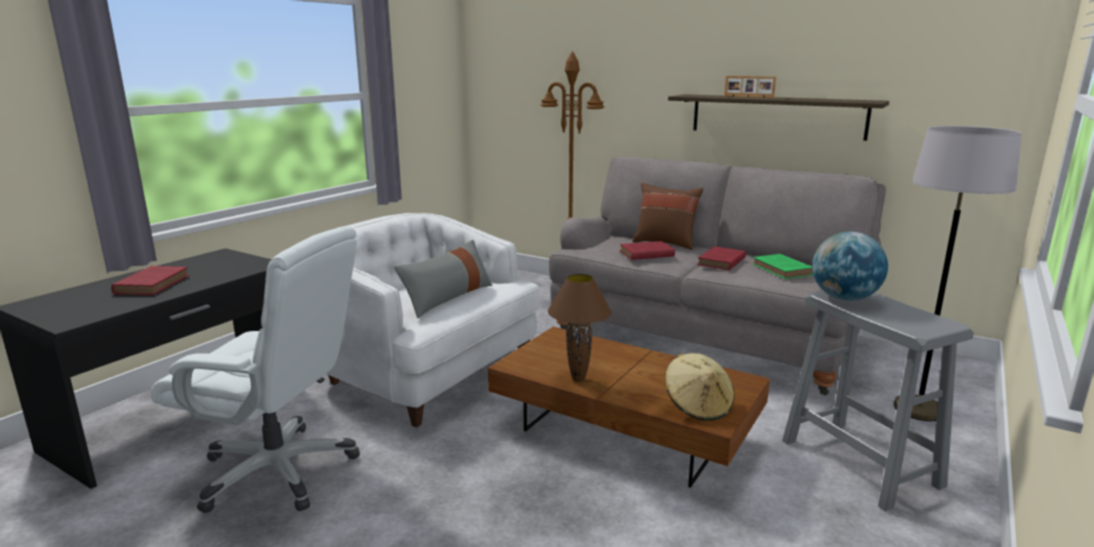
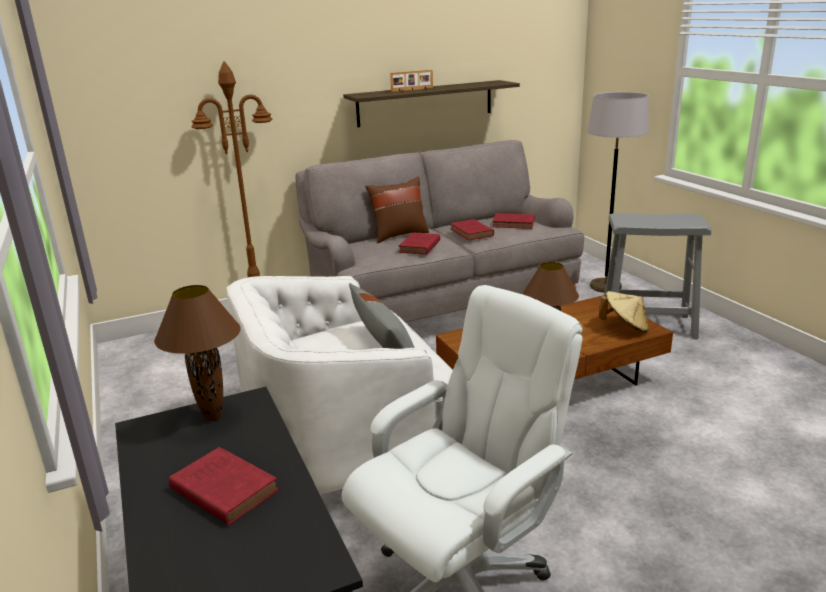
camera: 55 degrees left, 5 degrees up
green book [753,254,813,279] -> red book [492,213,535,229]
globe [812,231,888,301] -> none
none -> brown table lamp [154,285,241,421]

